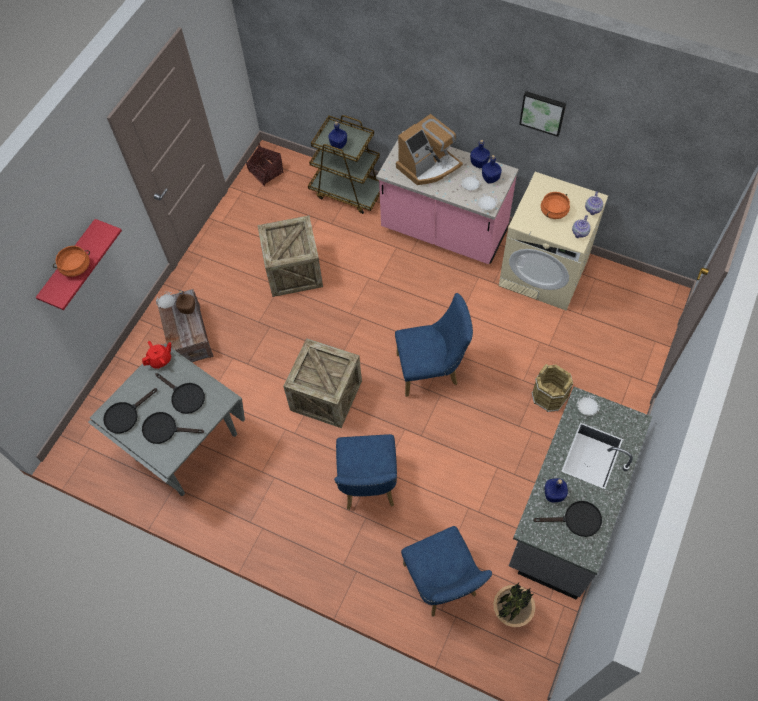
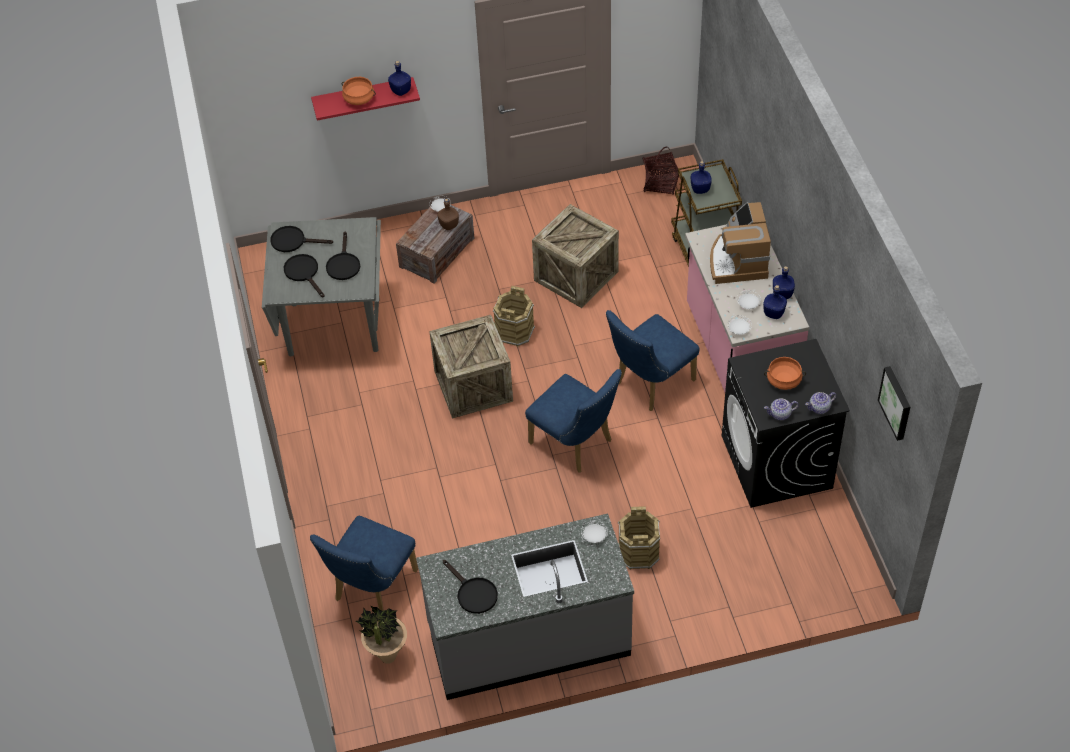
camera: 50 degrees right, 10 degrees down
red teapot [142,341,171,369] -> none
blue chair [334,434,397,510] -> blue chair moved to [606,310,700,411]
coffee machine [396,114,463,185] -> coffee machine turned 75 degrees clockwise [710,202,771,284]
beige washing machine [499,172,608,311] -> black washing machine [722,339,850,508]
picture [519,91,566,137] -> picture moved to [878,366,911,441]
blue bottle [545,478,568,502] -> blue bottle moved to [388,61,411,96]
none -> brown bucket [493,286,535,347]

